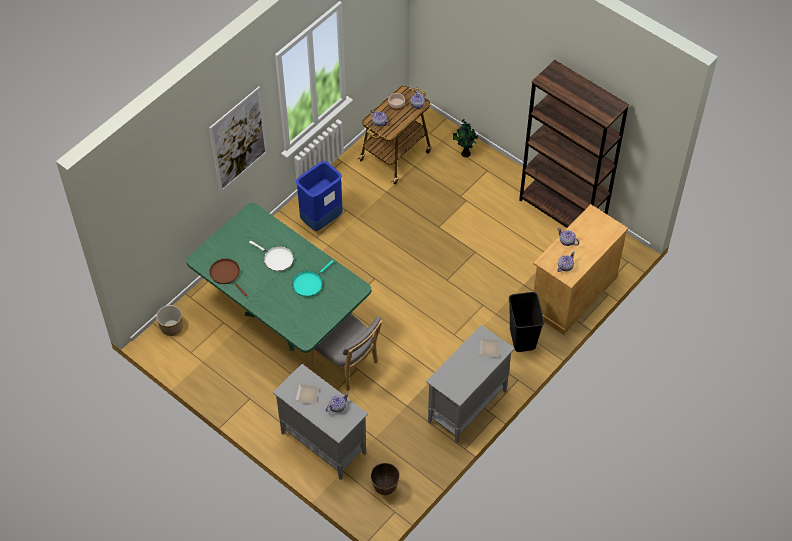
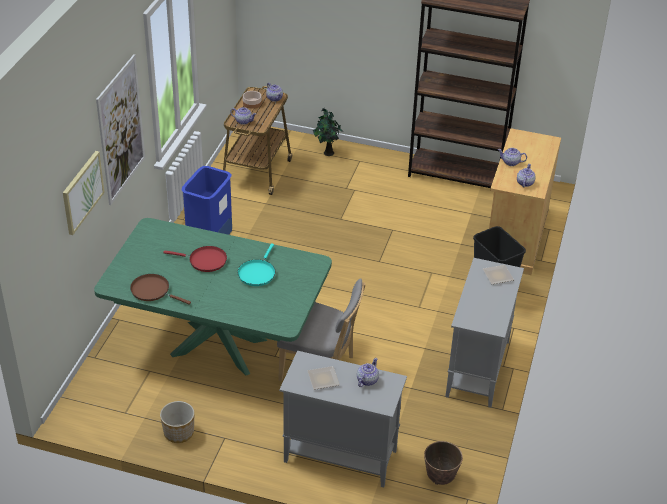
camera: 25 degrees left, 15 degrees down
planter [156,305,183,336] -> planter moved to [160,401,195,443]
white frying pan [249,241,294,272] -> red frying pan [163,246,227,272]
none -> picture [63,151,105,235]

